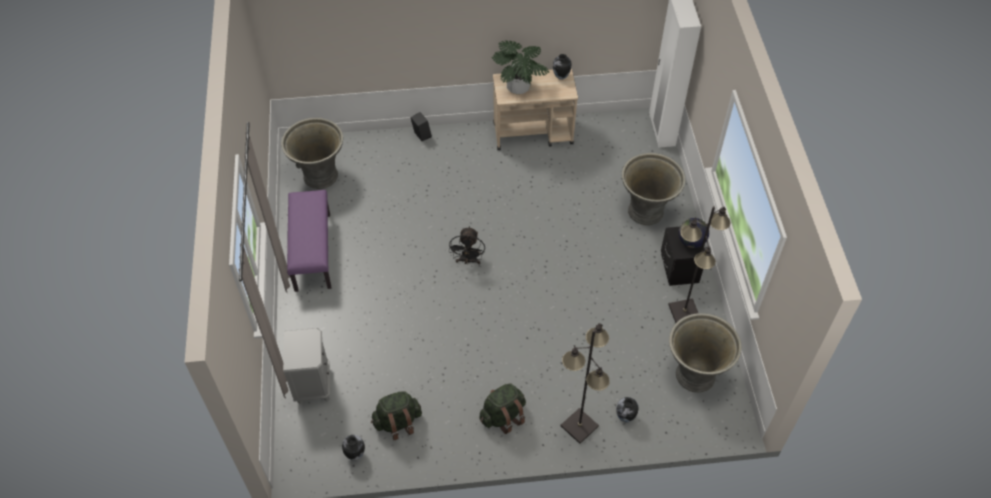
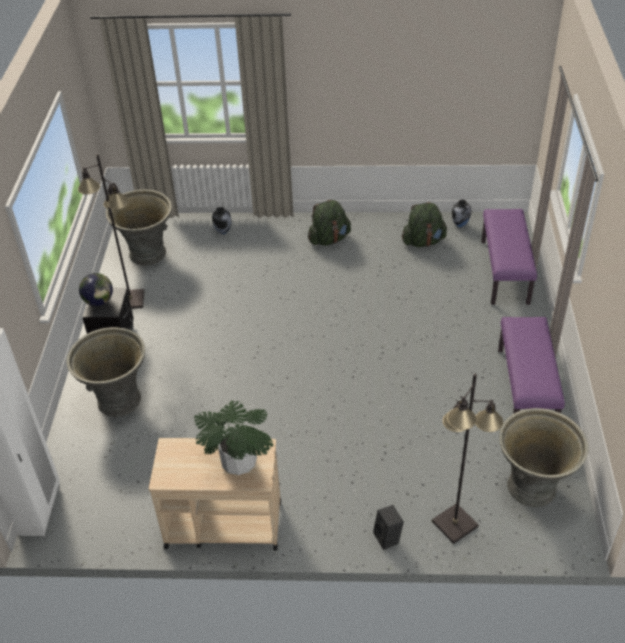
camera: 170 degrees left, 10 degrees down
grey nightstand [283,328,330,404] -> purple bench [481,209,537,305]
black fan [449,226,485,265] -> none
vase [553,54,571,80] -> none
black floor lamp [561,323,610,444] -> black floor lamp moved to [432,373,503,544]

